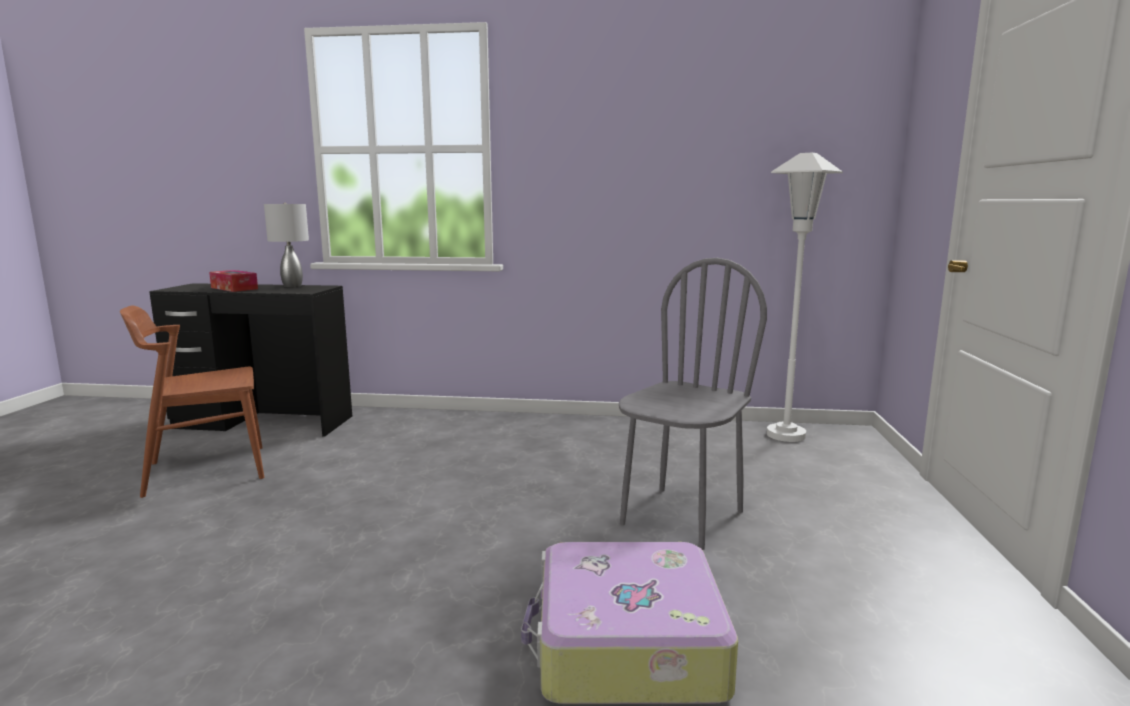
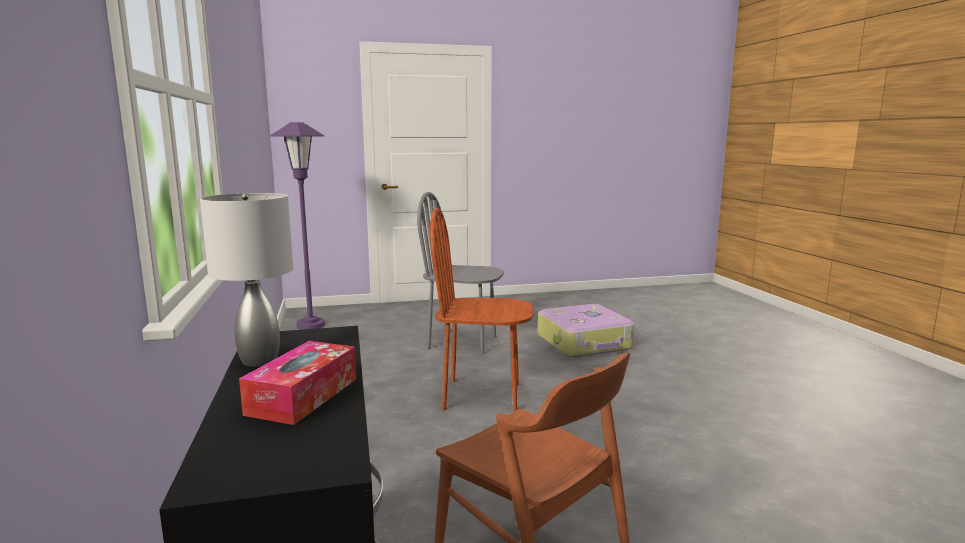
camera: 110 degrees left, 0 degrees up
white floor lamp [767,153,843,442] -> purple floor lamp [270,122,325,330]
none -> brown chair [430,208,534,411]

